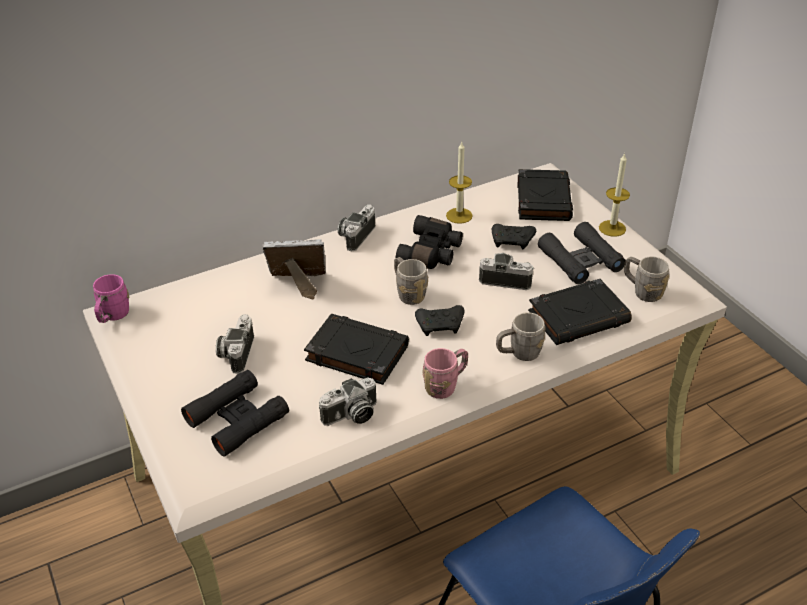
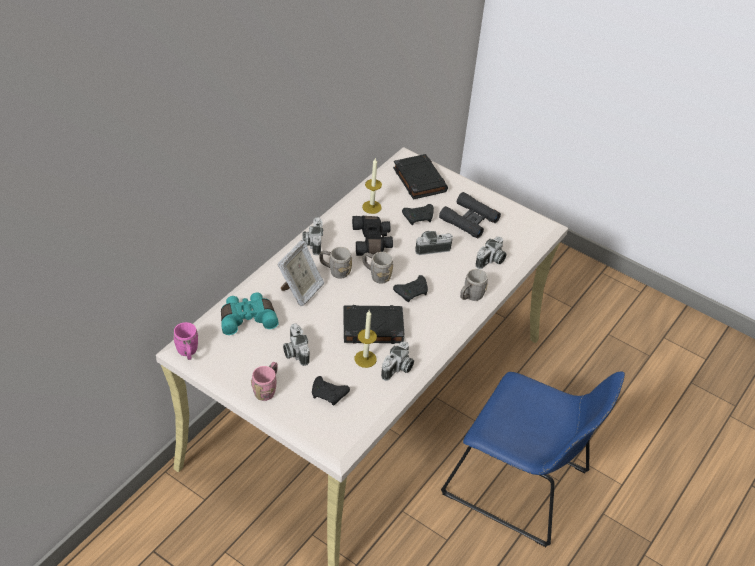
camera: 30 degrees left, 5 degrees up
black binoculars [181,370,289,457] -> black game controller [312,376,350,406]
picture frame [263,239,326,299] -> picture frame turned 150 degrees clockwise [277,240,325,306]
pink mug [422,348,468,399] -> pink mug moved to [251,362,278,401]
black book [528,279,632,345] -> camera [476,237,507,269]
candle [599,153,630,237] -> candle moved to [355,310,377,368]
grey mug [624,257,669,302] -> grey mug moved to [319,247,352,279]
none -> turquoise binoculars [221,293,279,335]

